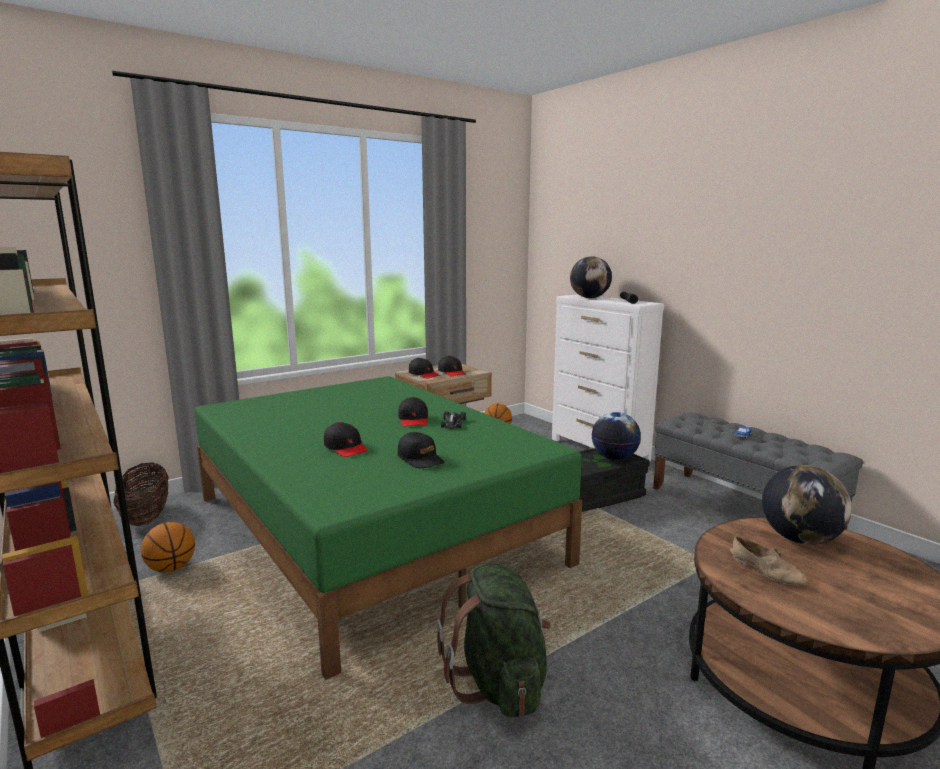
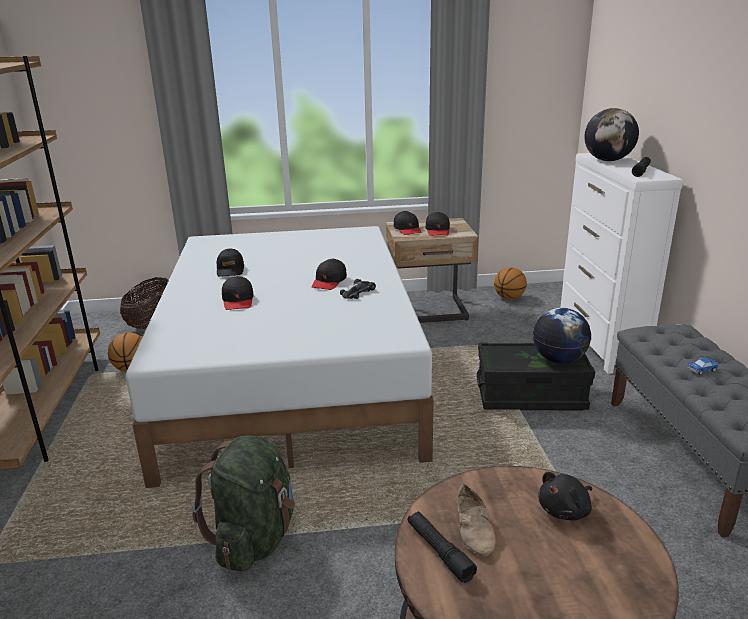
camera: 30 degrees right, 10 degrees up
green bed [195,376,582,680] -> white bed [126,226,434,488]
black cap [397,432,444,468] -> black cap moved to [217,249,244,277]
globe [762,465,852,545] -> black plush toy [538,472,592,520]
none -> black flashlight [408,511,477,583]

